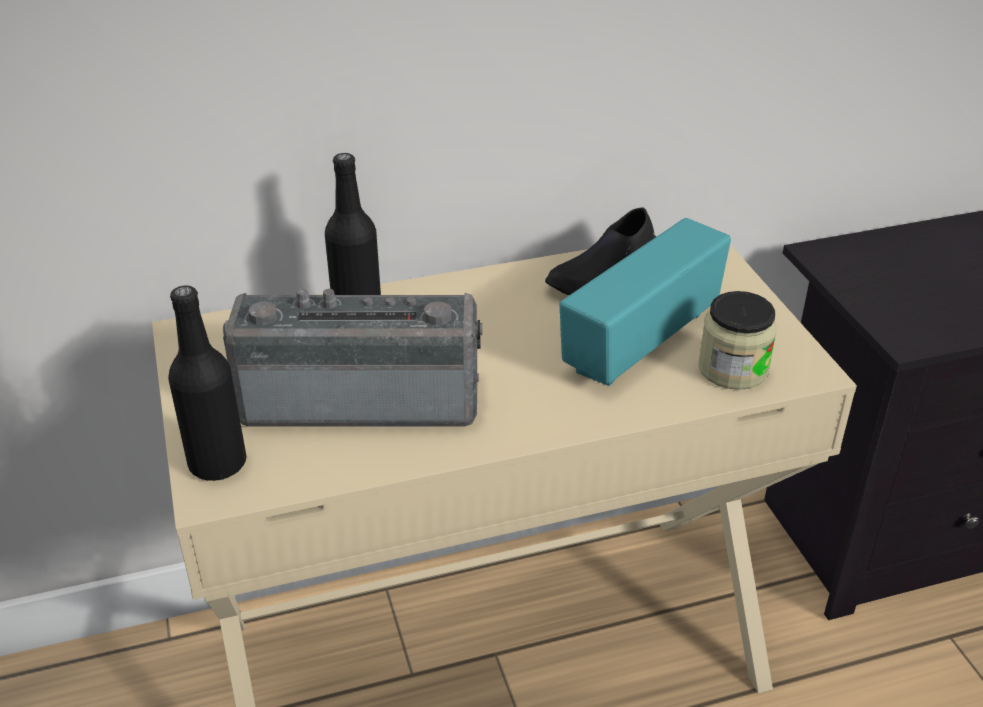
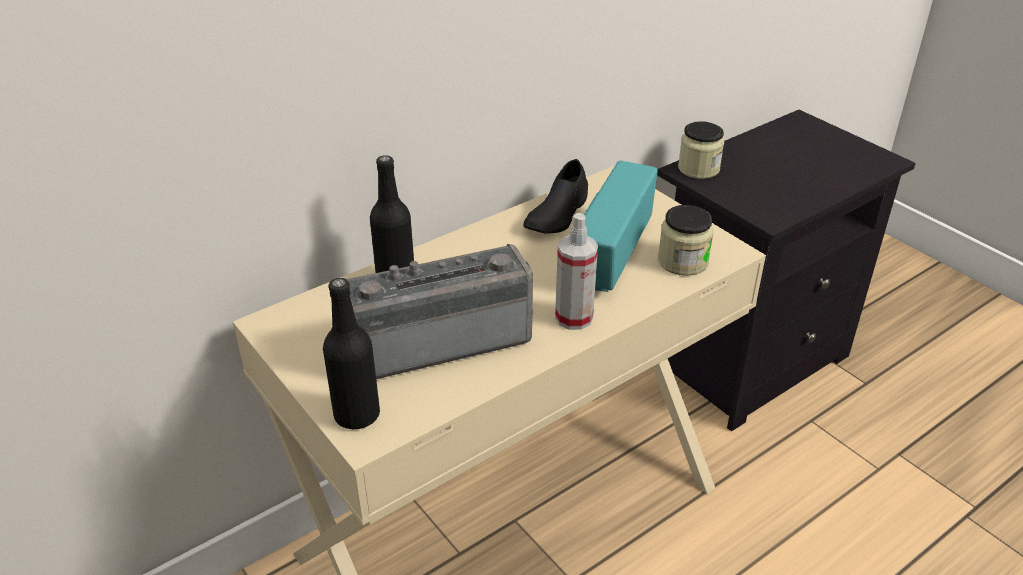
camera: 20 degrees left, 0 degrees up
none -> spray bottle [555,213,598,330]
none -> jar [678,121,724,179]

